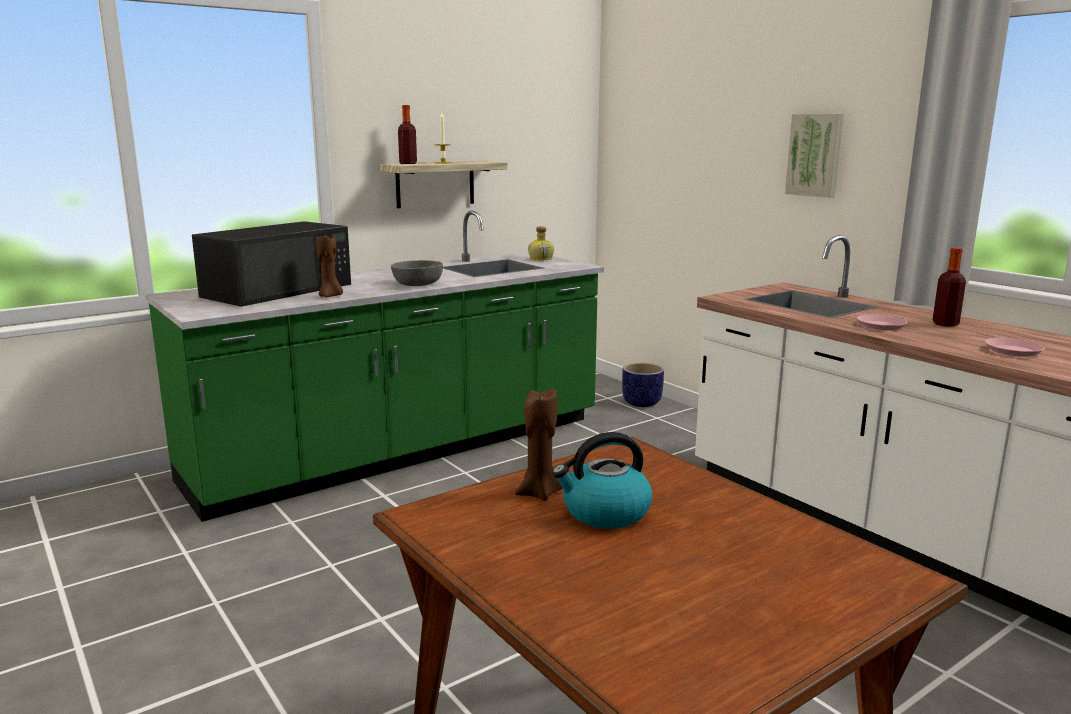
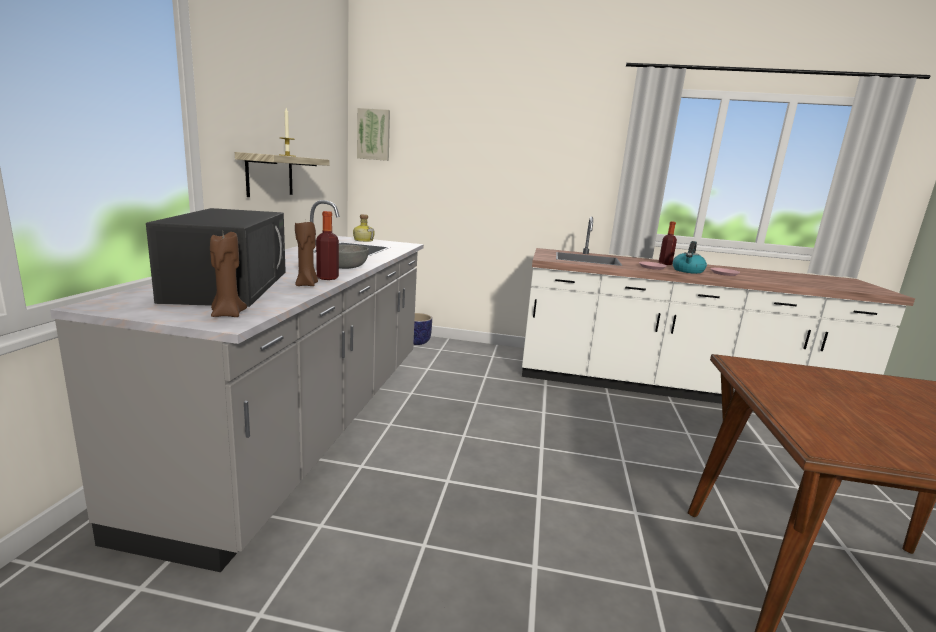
camera: 45 degrees left, 0 degrees up
green counter [145,210,604,522] -> grey counter [50,200,424,572]
bottle [398,105,417,164] -> bottle moved to [316,211,339,280]
brown candle [515,388,563,501] -> brown candle moved to [210,232,247,317]
kettle [552,432,652,529] -> kettle moved to [673,241,707,274]
picture [785,114,844,198] -> picture moved to [357,108,390,161]

